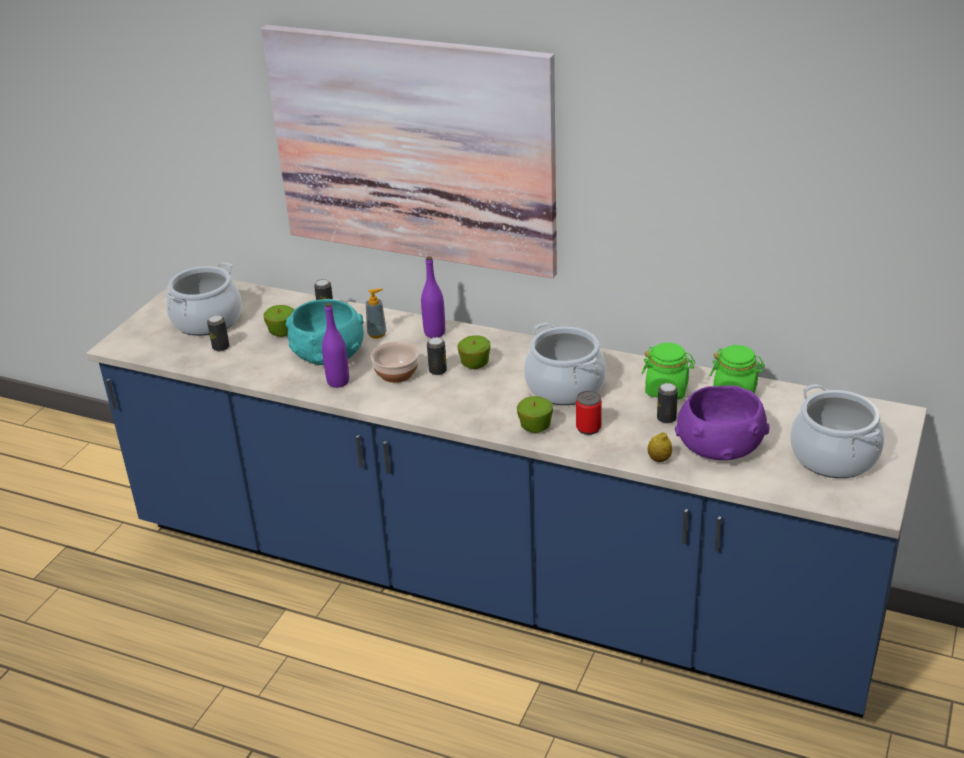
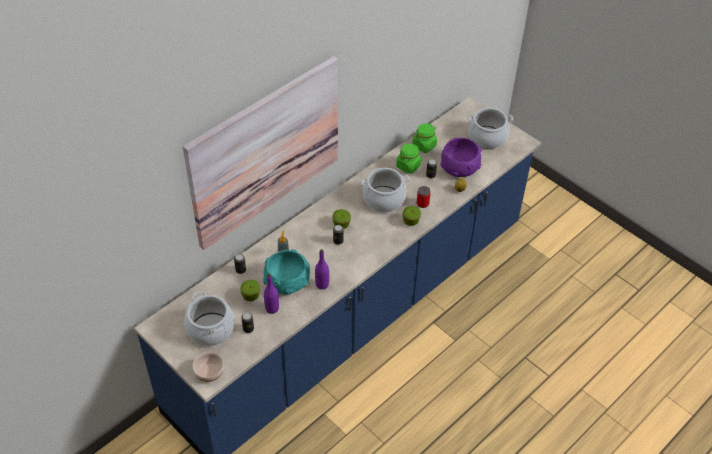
camera: 70 degrees left, 15 degrees up
bowl [371,341,419,383] -> bowl moved to [192,352,224,382]
purple bottle [421,256,445,338] -> purple bottle moved to [264,274,279,314]

